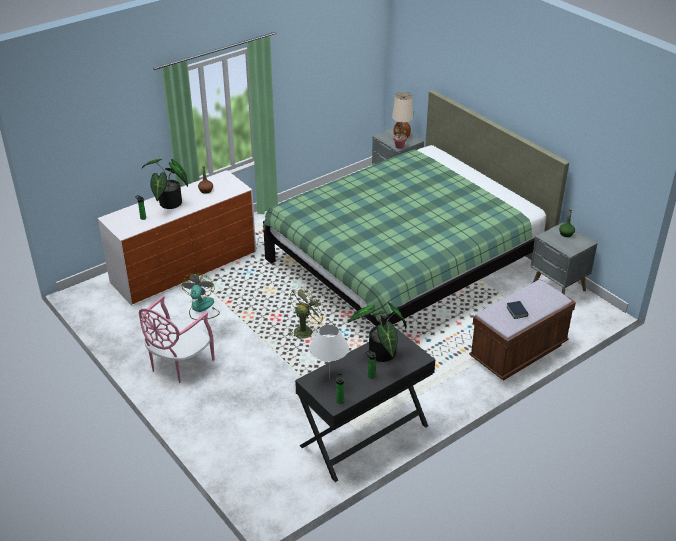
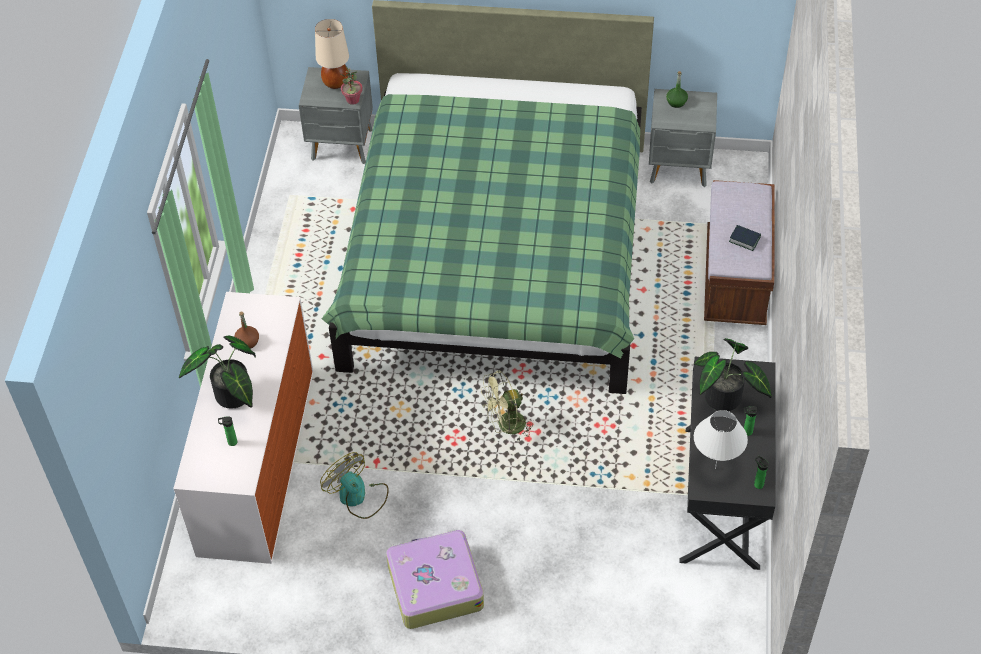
camera: 45 degrees left, 15 degrees up
pink chair [139,295,215,383] -> suitcase [386,529,484,629]
green fan [288,286,327,339] -> green fan turned 105 degrees counterclockwise [481,370,535,441]

